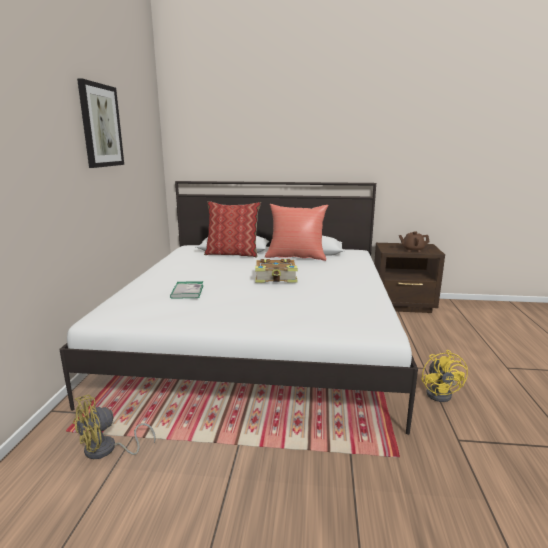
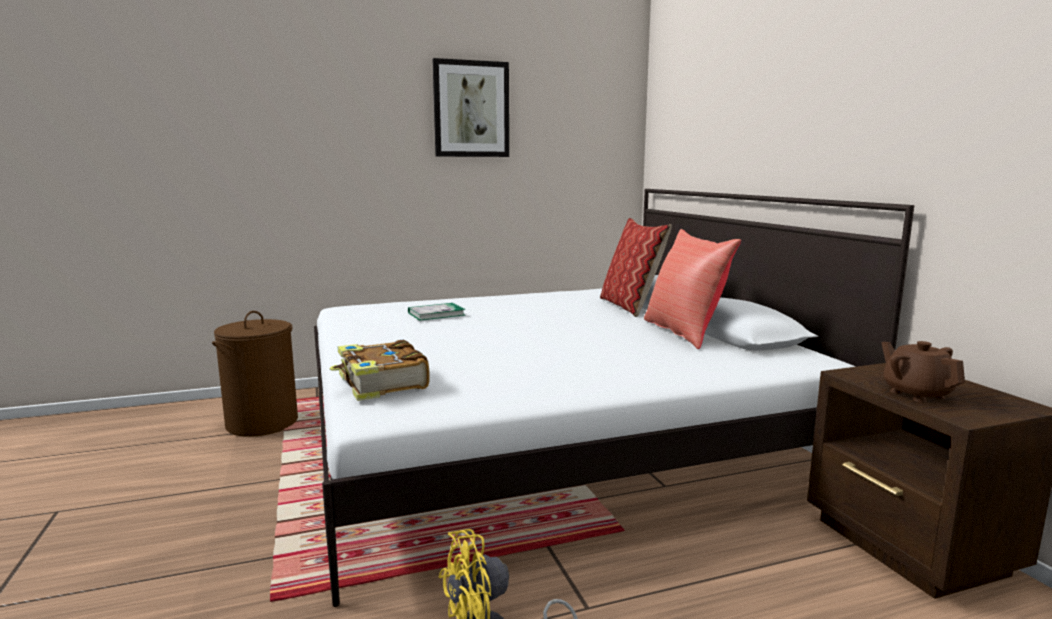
camera: 65 degrees right, 5 degrees down
yellow fan [73,395,156,459] -> brown laundry basket [212,311,298,437]
book [255,259,298,283] -> book moved to [330,339,430,401]

